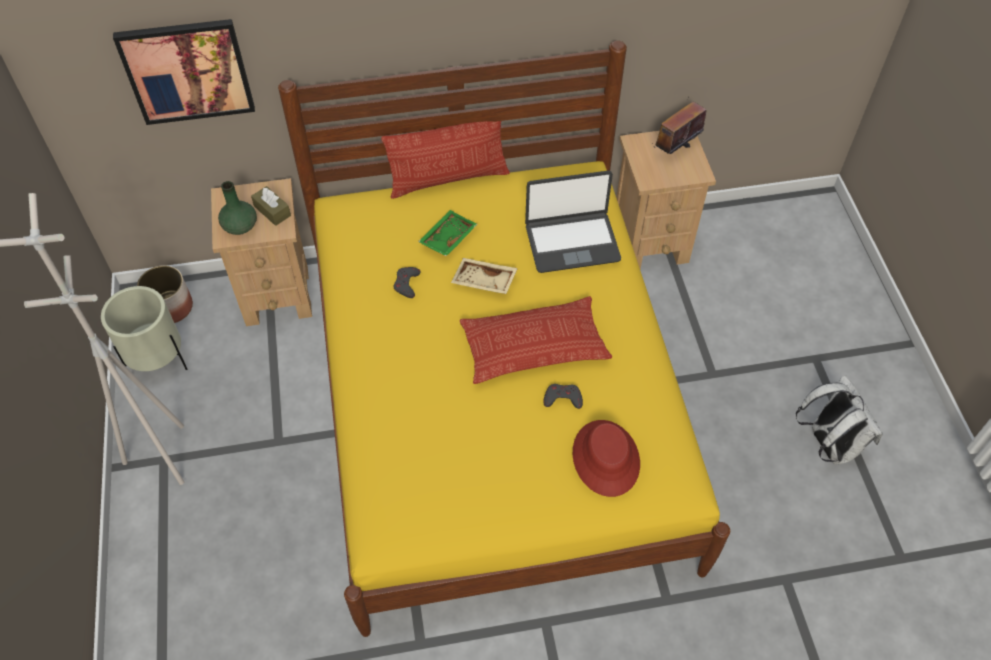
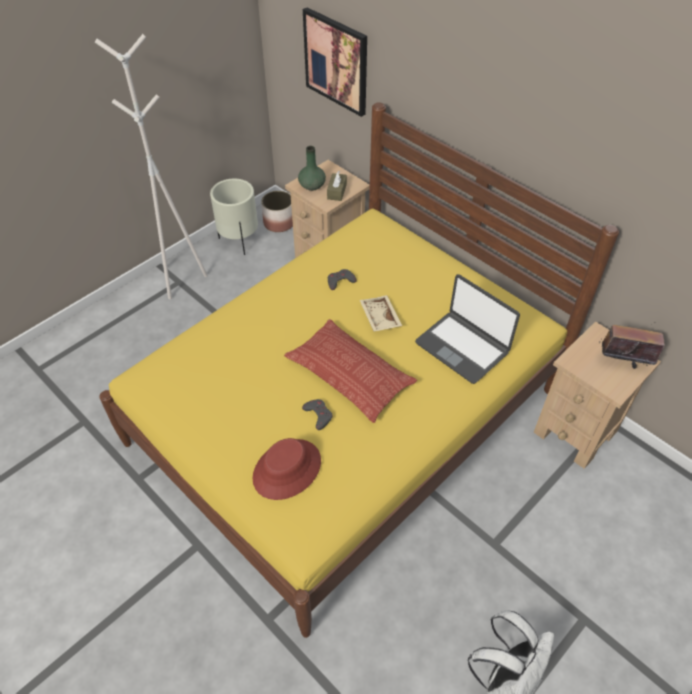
camera: 55 degrees right, 5 degrees down
pillow [381,121,510,199] -> none
green tray [418,210,478,256] -> none

